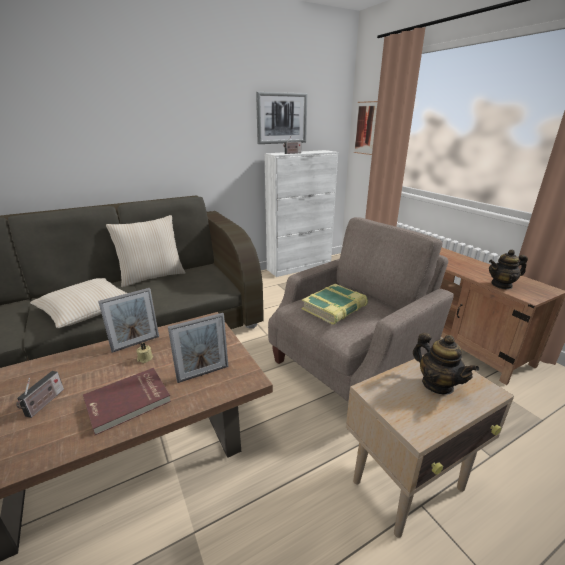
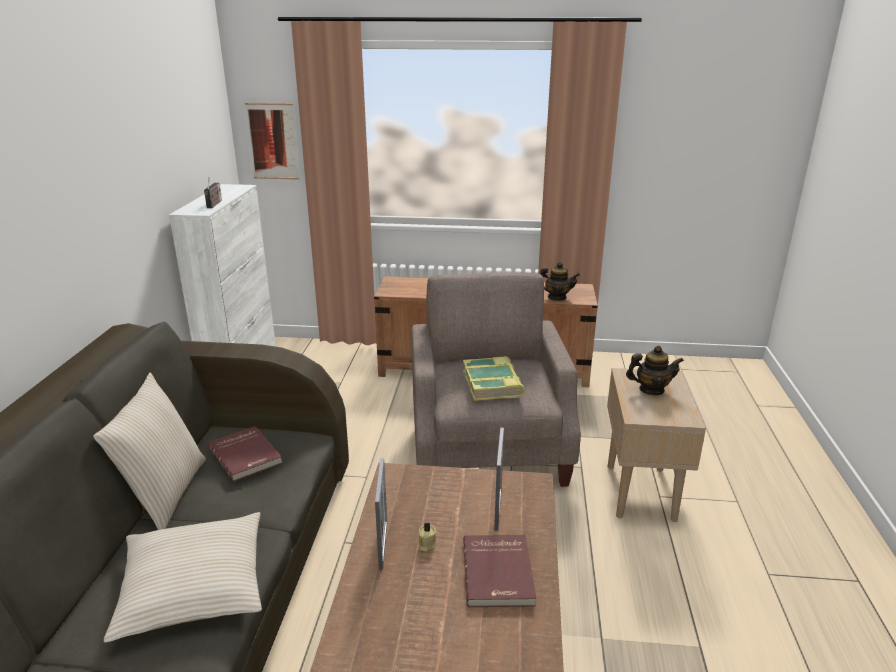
camera: 55 degrees left, 0 degrees up
radio [16,371,64,418] -> none
picture [256,92,307,144] -> none
teapot [489,249,528,289] -> teapot turned 105 degrees counterclockwise [540,262,580,301]
none -> red book [208,426,282,481]

